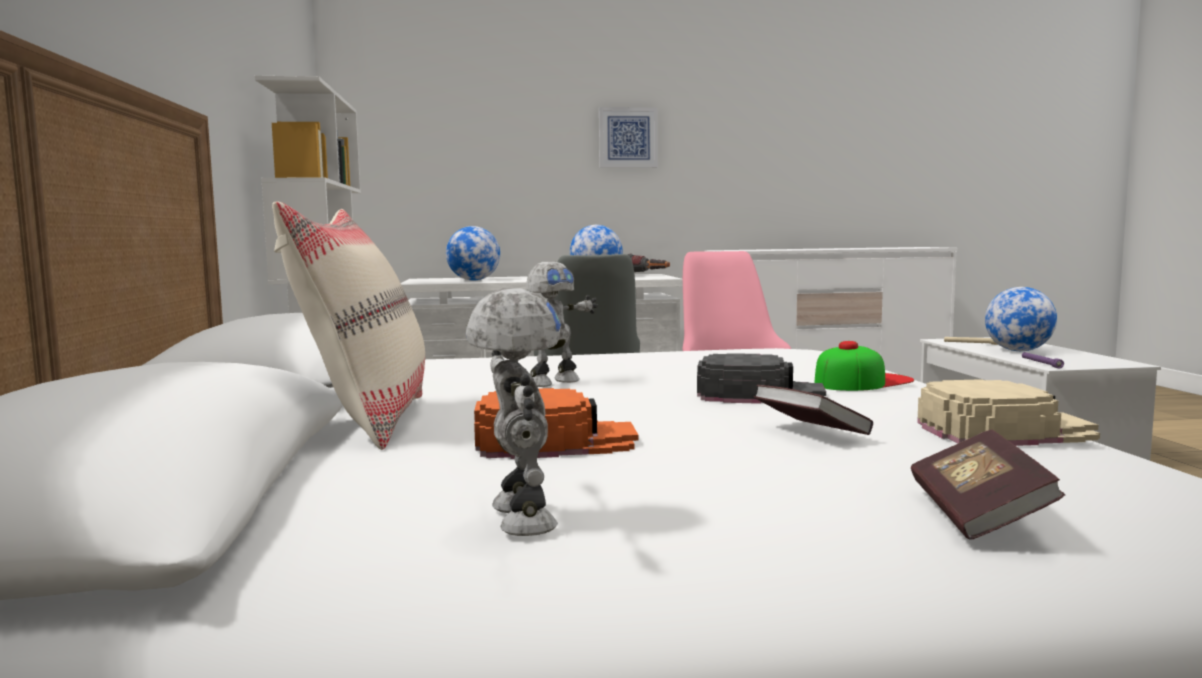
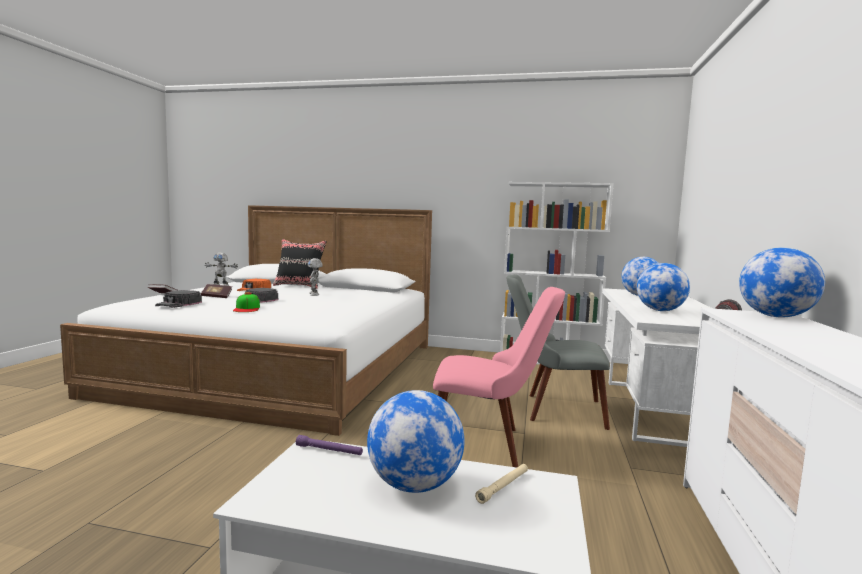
camera: 110 degrees right, 0 degrees up
beige pillow [272,201,425,450] -> black pillow [273,239,327,289]
picture [599,107,658,168] -> none
beige cap [917,379,1100,446] -> black cap [155,290,202,308]
none -> globe [739,247,825,318]

